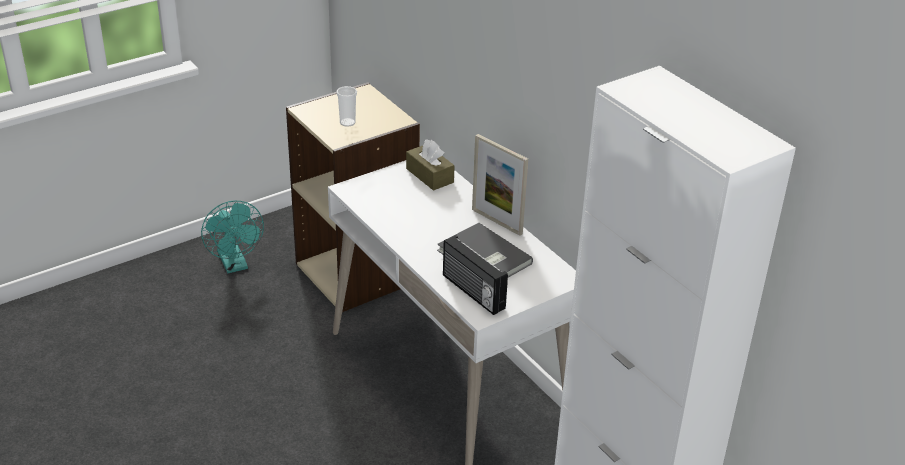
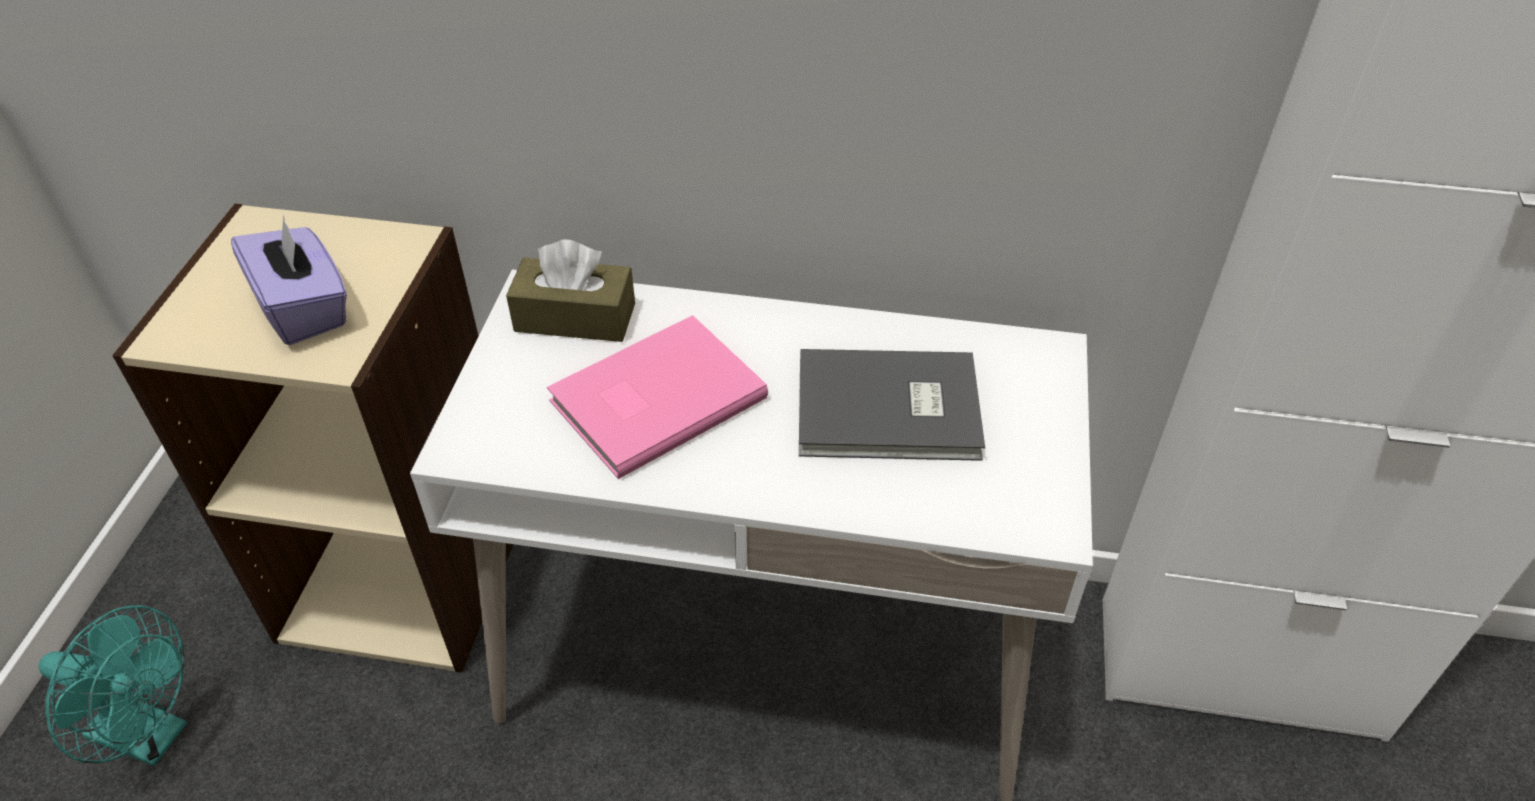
camera: 45 degrees left, 10 degrees up
cup [336,86,357,127] -> purple tissue box [231,215,347,345]
radio [443,235,508,315] -> none
picture frame [472,134,528,236] -> none
none -> pink book [547,315,768,479]

